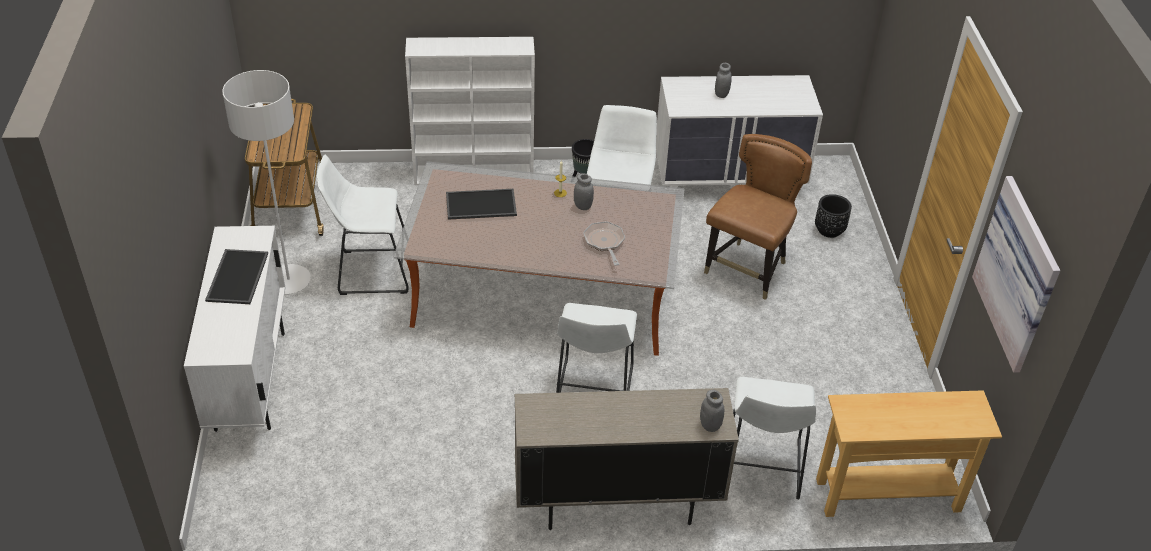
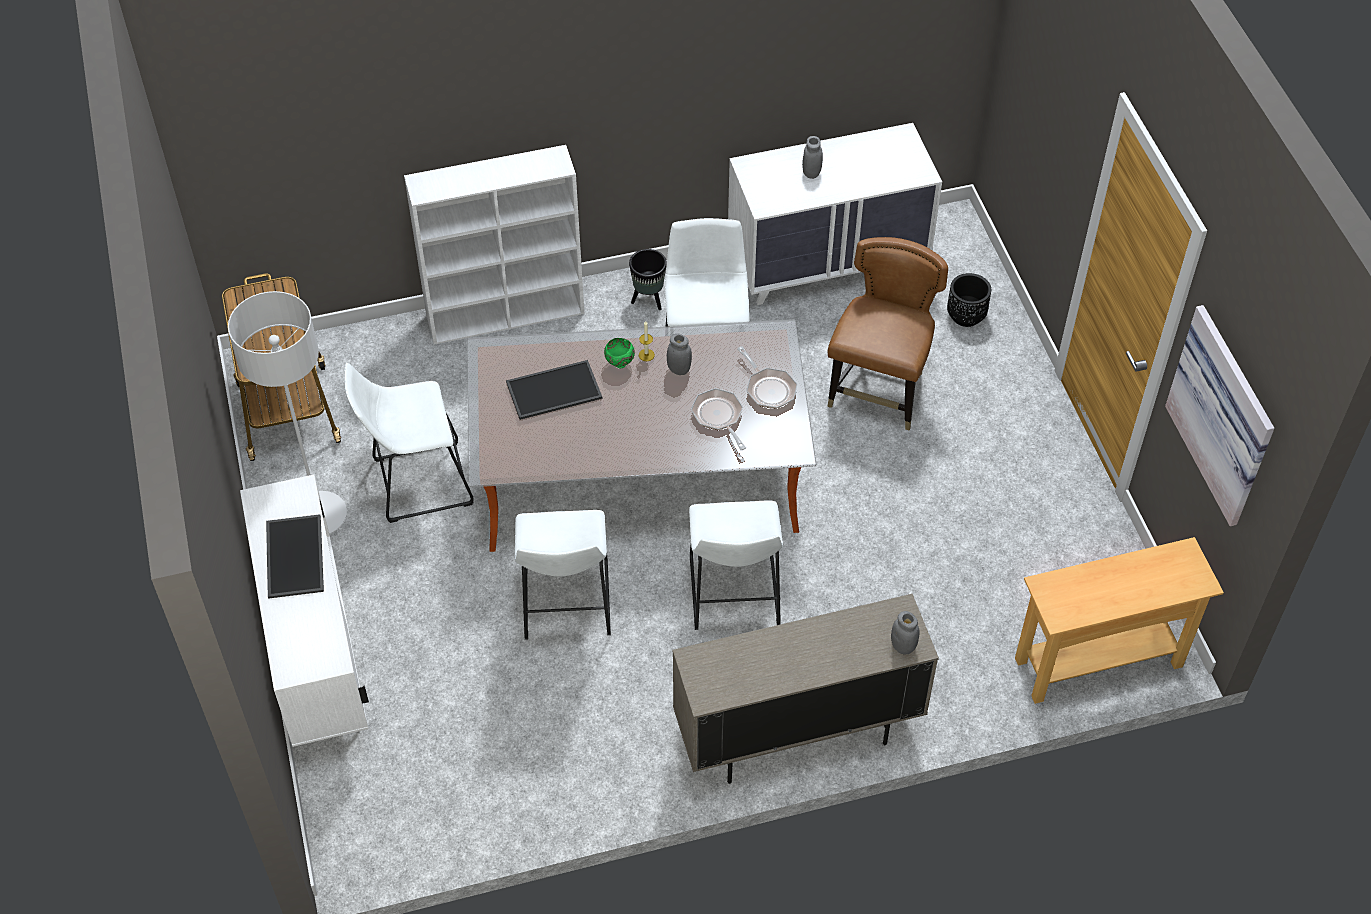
camera: 10 degrees left, 10 degrees up
white stool [733,377,816,499] -> white stool moved to [515,510,611,639]
none -> green bowl [604,338,635,368]
none -> frying pan [737,346,797,409]

